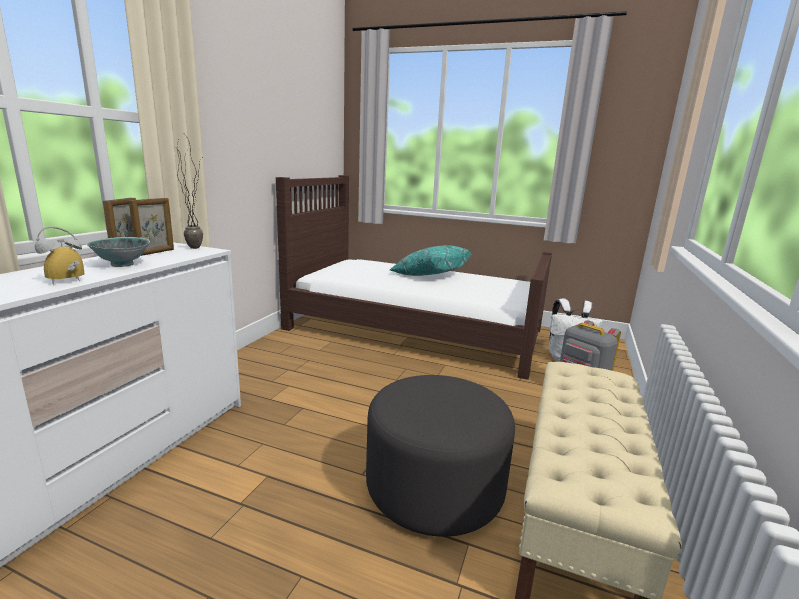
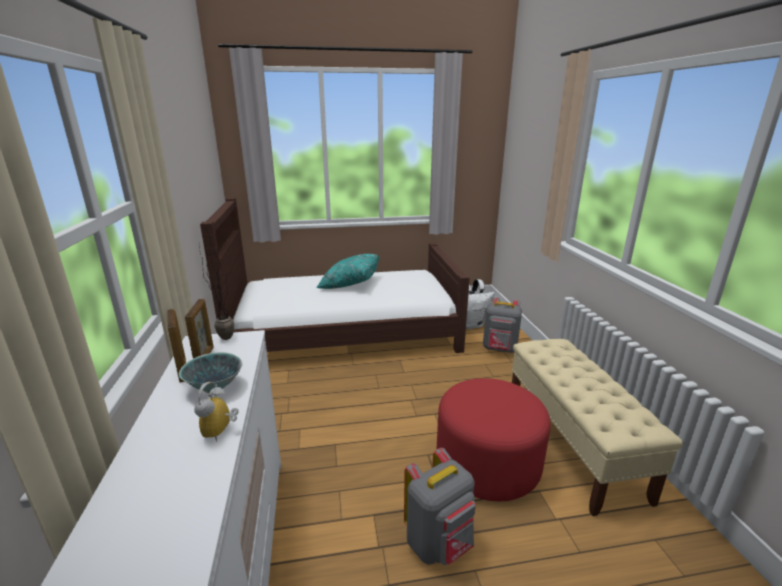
camera: 30 degrees left, 5 degrees up
grey ottoman [366,375,515,537] -> red ottoman [436,378,551,501]
none -> grey backpack [404,448,476,565]

